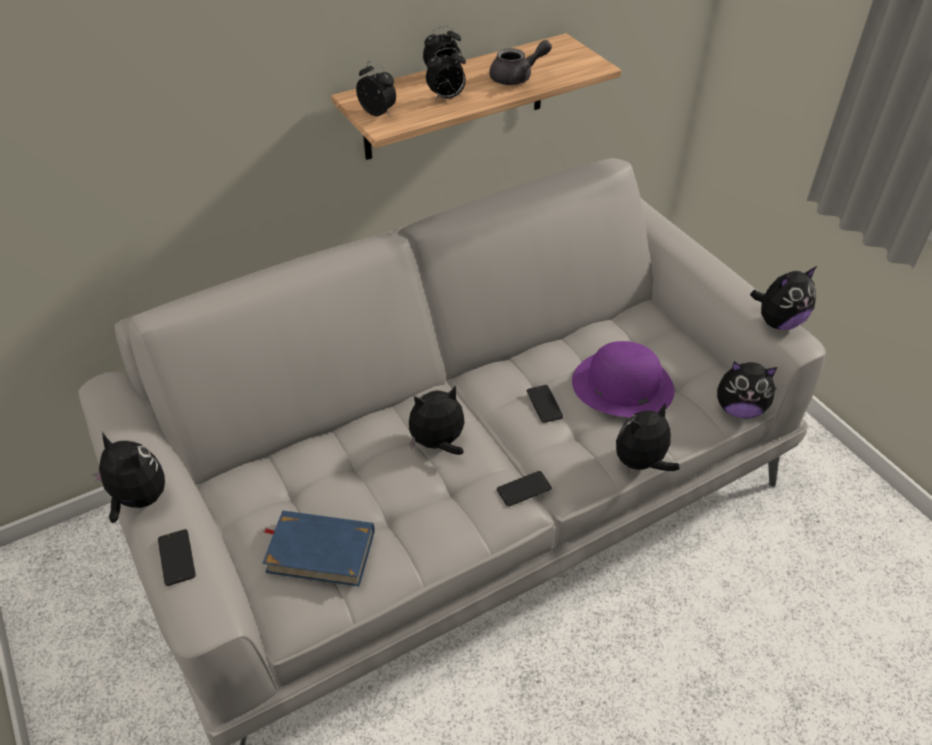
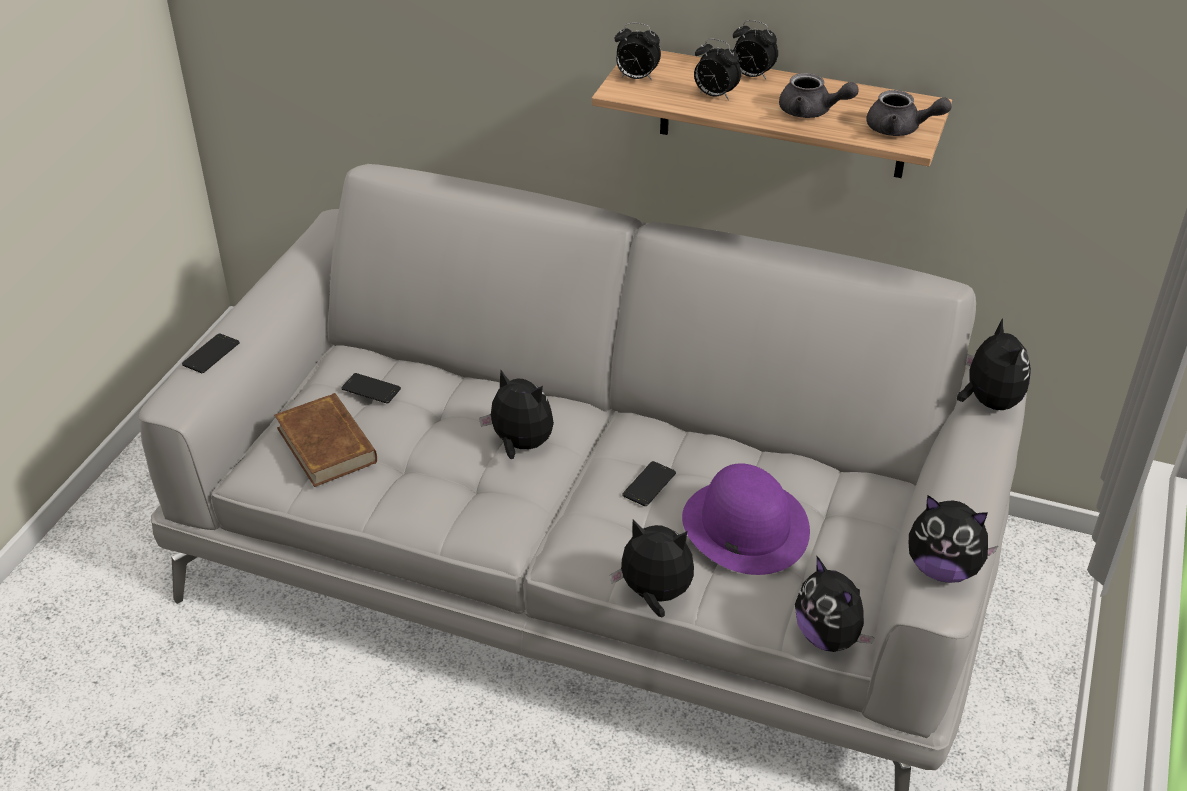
camera: 50 degrees right, 5 degrees down
plush toy [92,431,165,523] -> plush toy moved to [957,318,1031,410]
blue book [263,511,375,586] -> brown book [274,393,377,487]
alarm clock [356,61,396,117] -> alarm clock turned 105 degrees clockwise [615,22,661,81]
phone [497,471,552,507] -> phone moved to [341,373,401,403]
none -> grey teapot [867,90,952,136]

